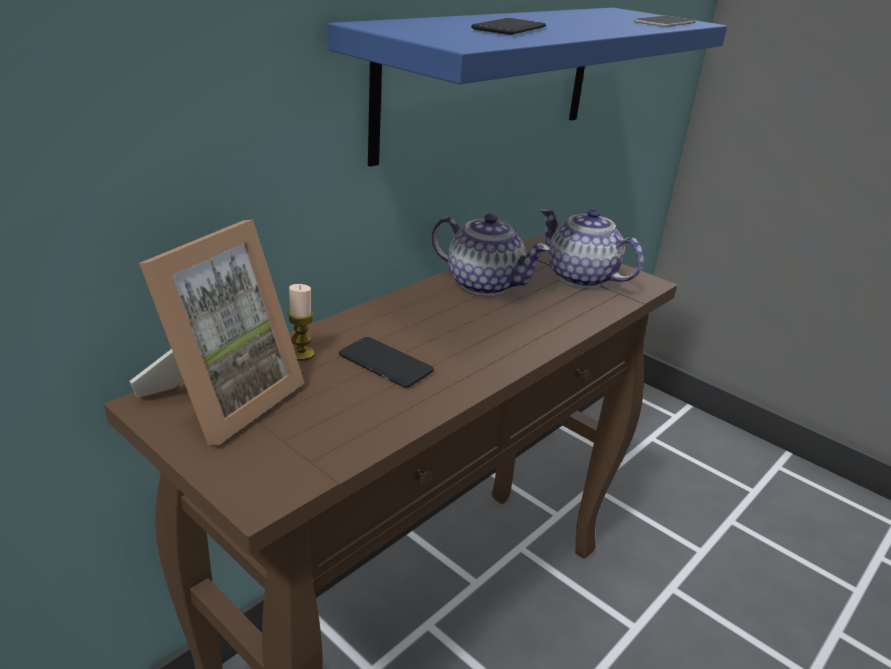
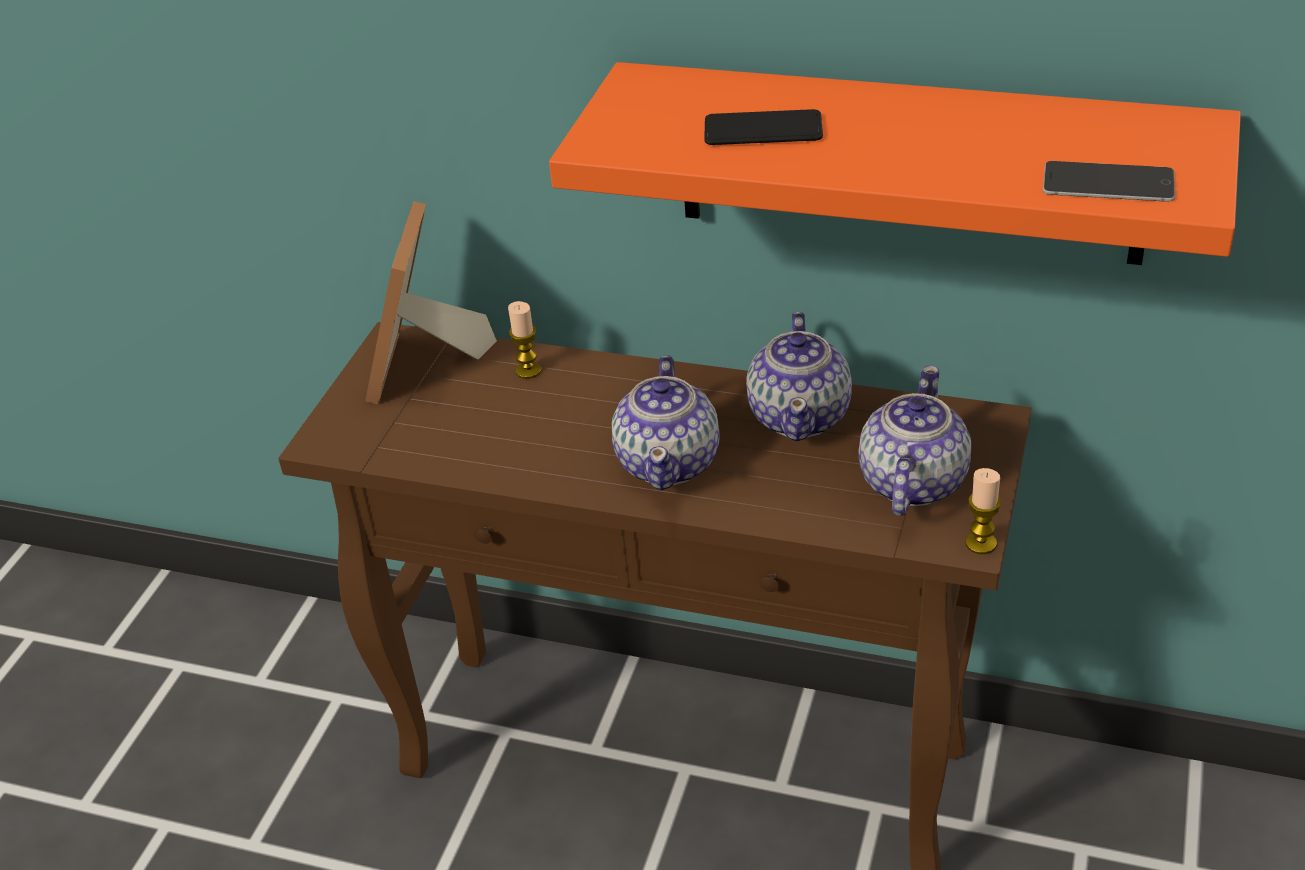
camera: 70 degrees right, 10 degrees up
picture frame [130,219,304,446] -> picture frame turned 90 degrees clockwise [365,201,497,404]
blue shelf [328,8,727,167] -> orange shelf [549,62,1241,265]
phone [339,337,434,387] -> none
none -> teapot [612,355,720,490]
none -> candle [965,468,1001,554]

